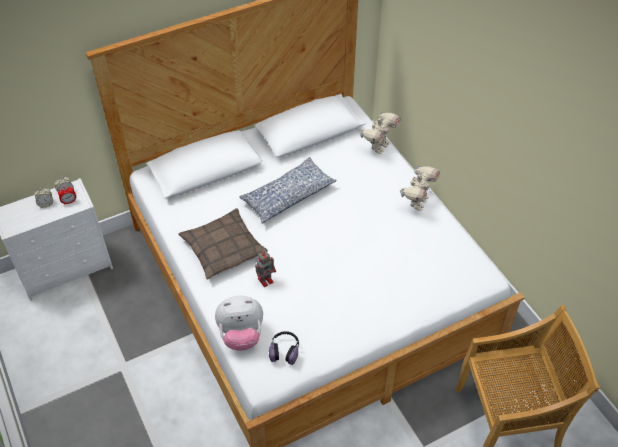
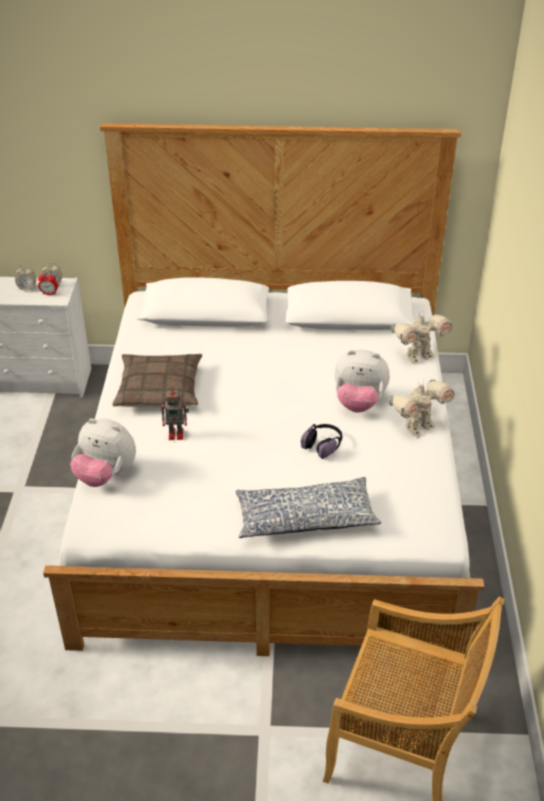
camera: 30 degrees right, 10 degrees down
pillow [239,157,337,224] -> pillow moved to [236,477,381,538]
headphones [269,331,299,365] -> headphones moved to [301,424,342,459]
none -> plush toy [334,350,390,413]

